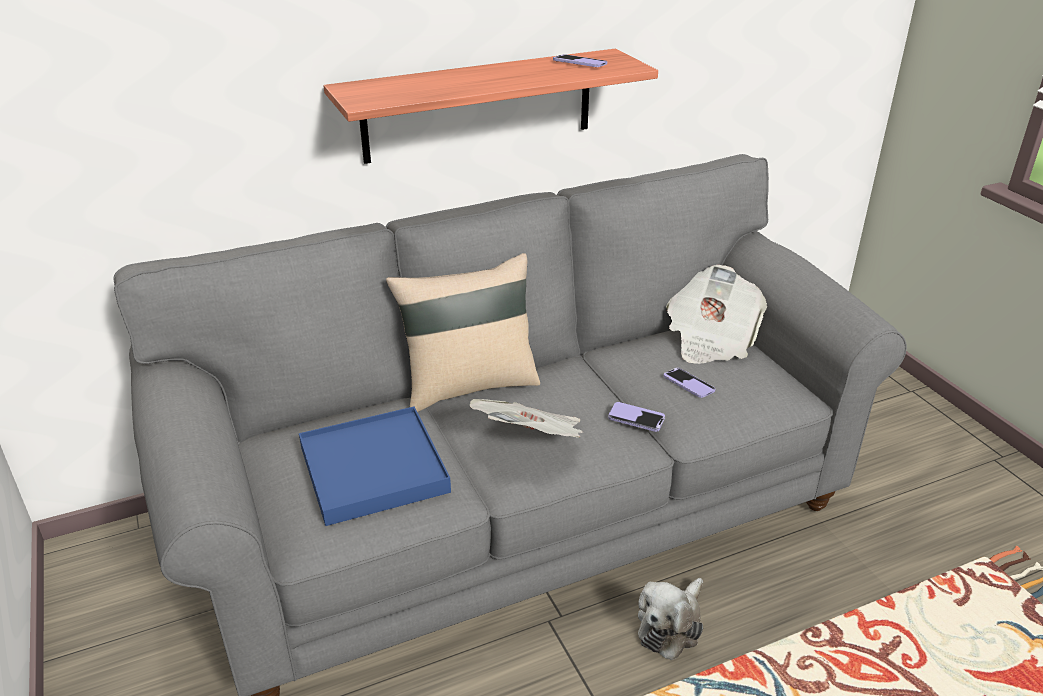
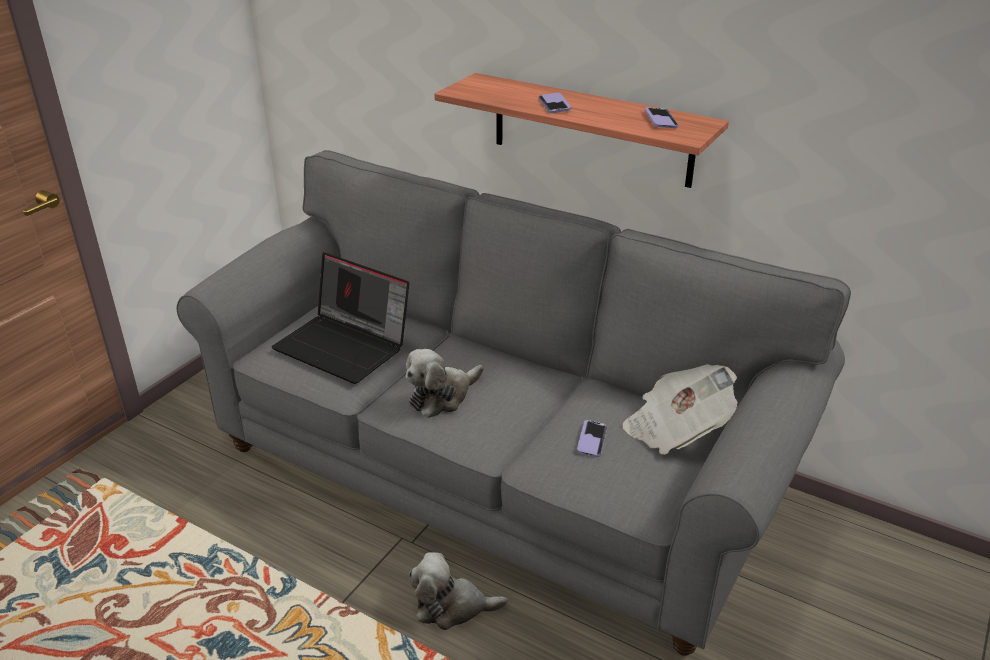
camera: 55 degrees right, 0 degrees up
blue tray [299,406,451,526] -> laptop [272,252,409,384]
beige pillow [386,253,540,412] -> none
newspaper [470,399,583,438] -> plush toy [406,349,484,418]
phone [608,402,665,432] -> phone moved to [539,93,571,113]

